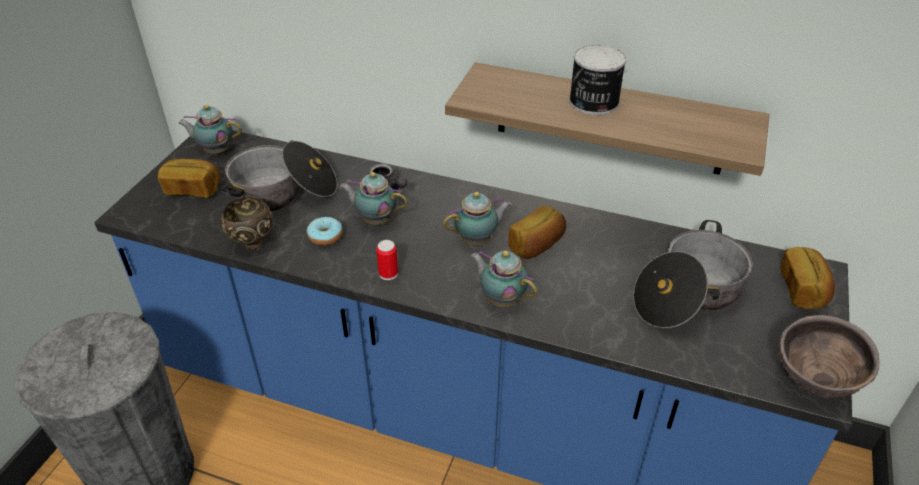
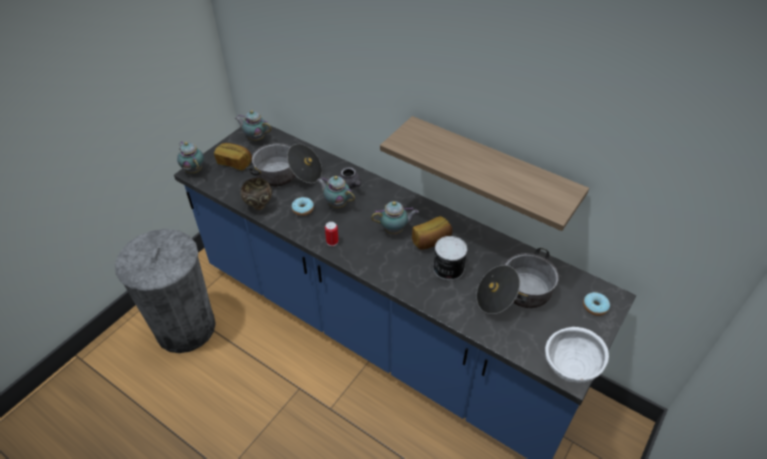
camera: 15 degrees right, 5 degrees up
teapot [471,251,537,307] -> teapot moved to [177,142,204,174]
can [569,44,627,115] -> can moved to [433,236,467,281]
brown bowl [778,315,879,399] -> white bowl [545,327,609,383]
bread [780,247,835,309] -> donut [583,292,610,316]

